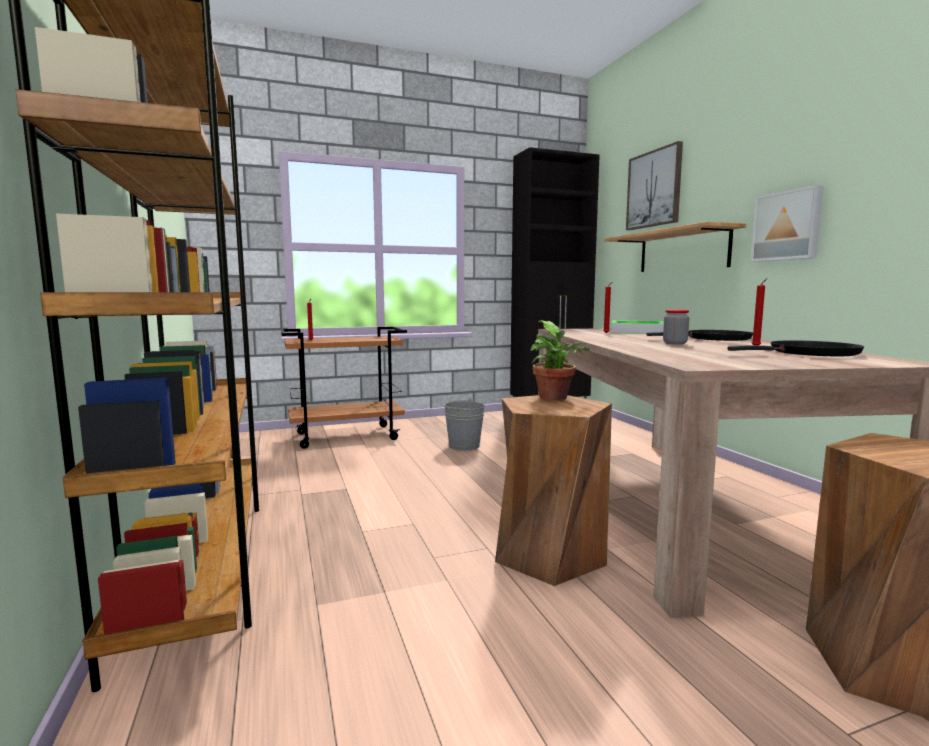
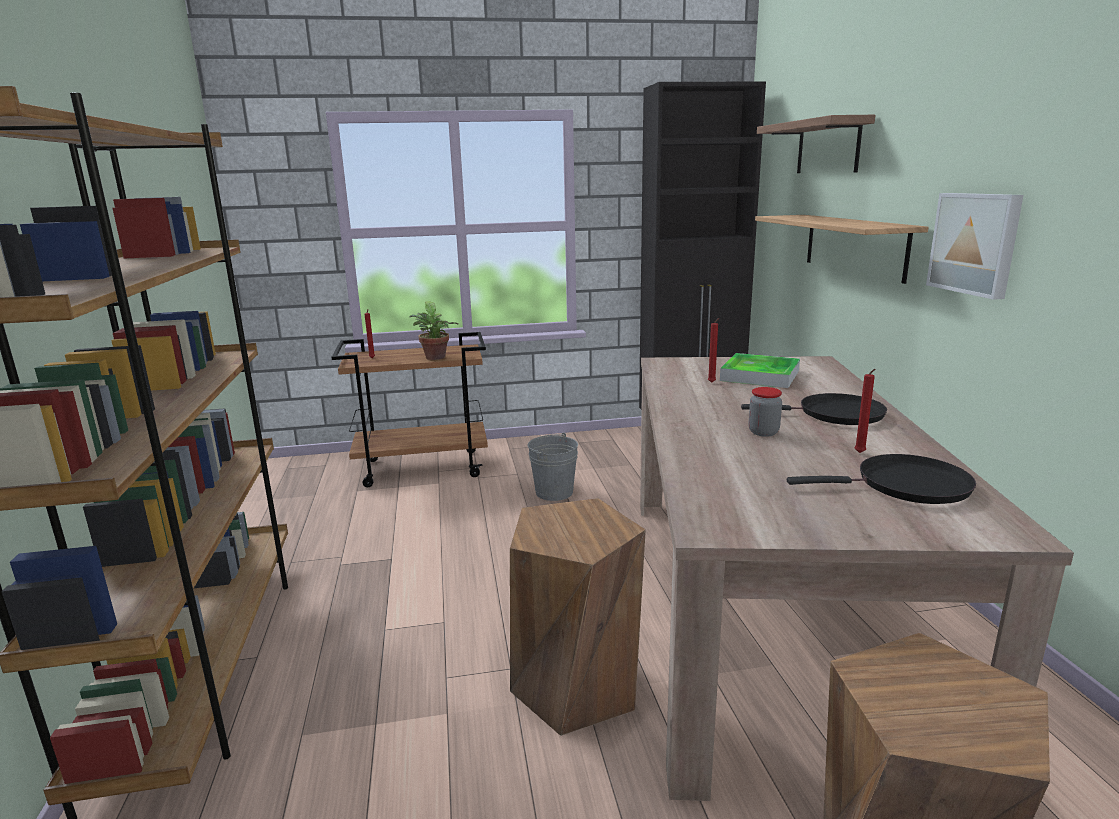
camera: 10 degrees right, 10 degrees up
potted plant [530,320,590,400] -> potted plant moved to [409,301,459,360]
picture [626,141,683,230] -> shelf [757,115,875,173]

